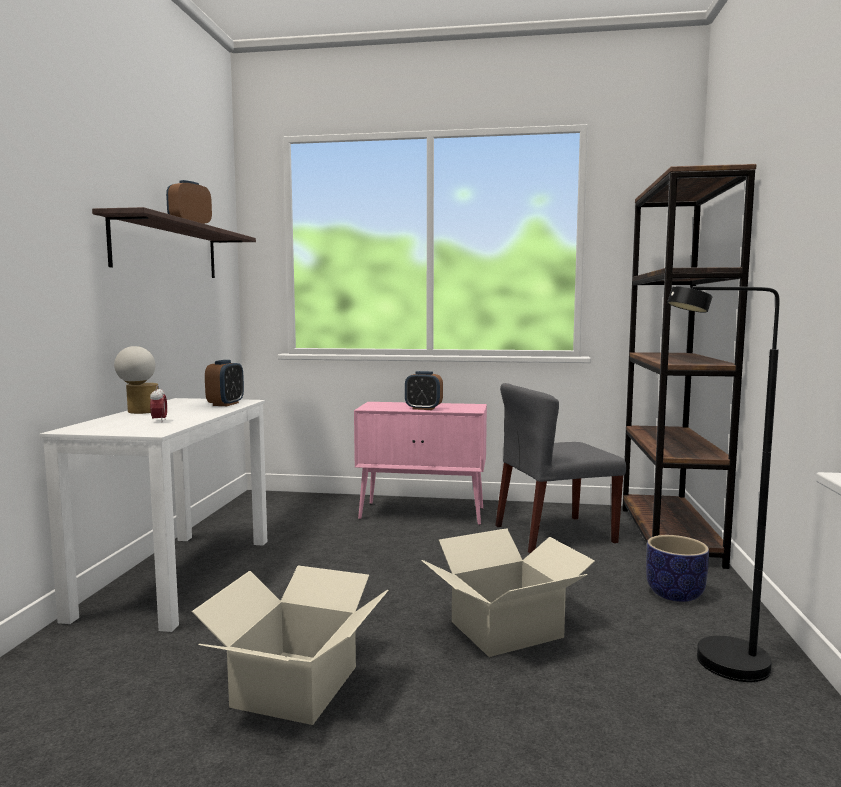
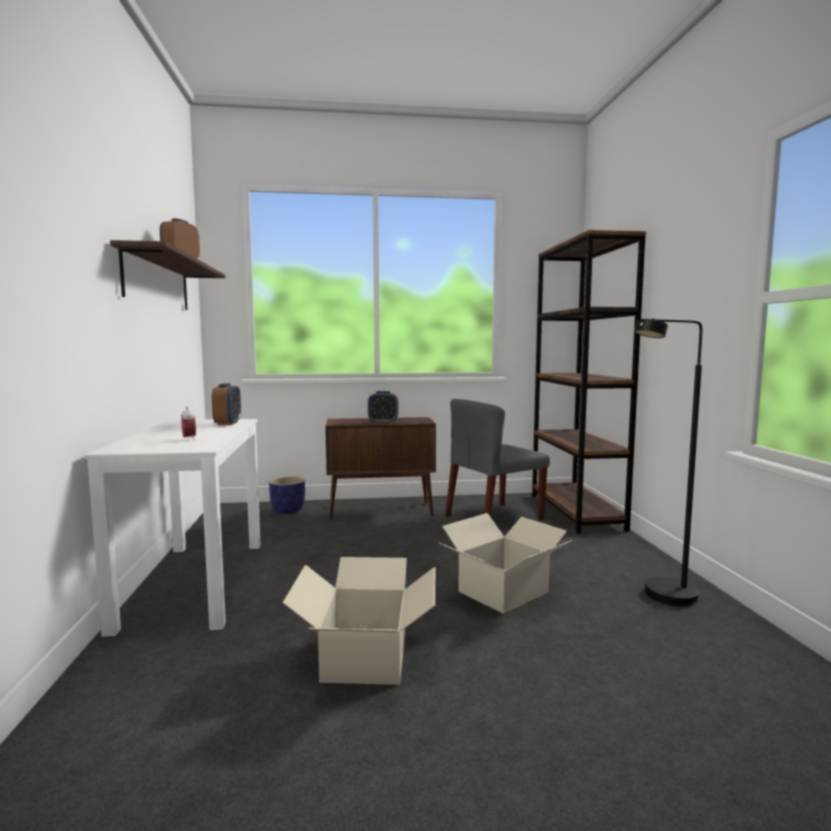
camera: 15 degrees left, 0 degrees up
table lamp [114,346,158,414] -> none
pink cabinet [354,402,487,525] -> brown cabinet [325,417,436,520]
planter [646,535,709,602] -> planter moved to [269,476,305,514]

